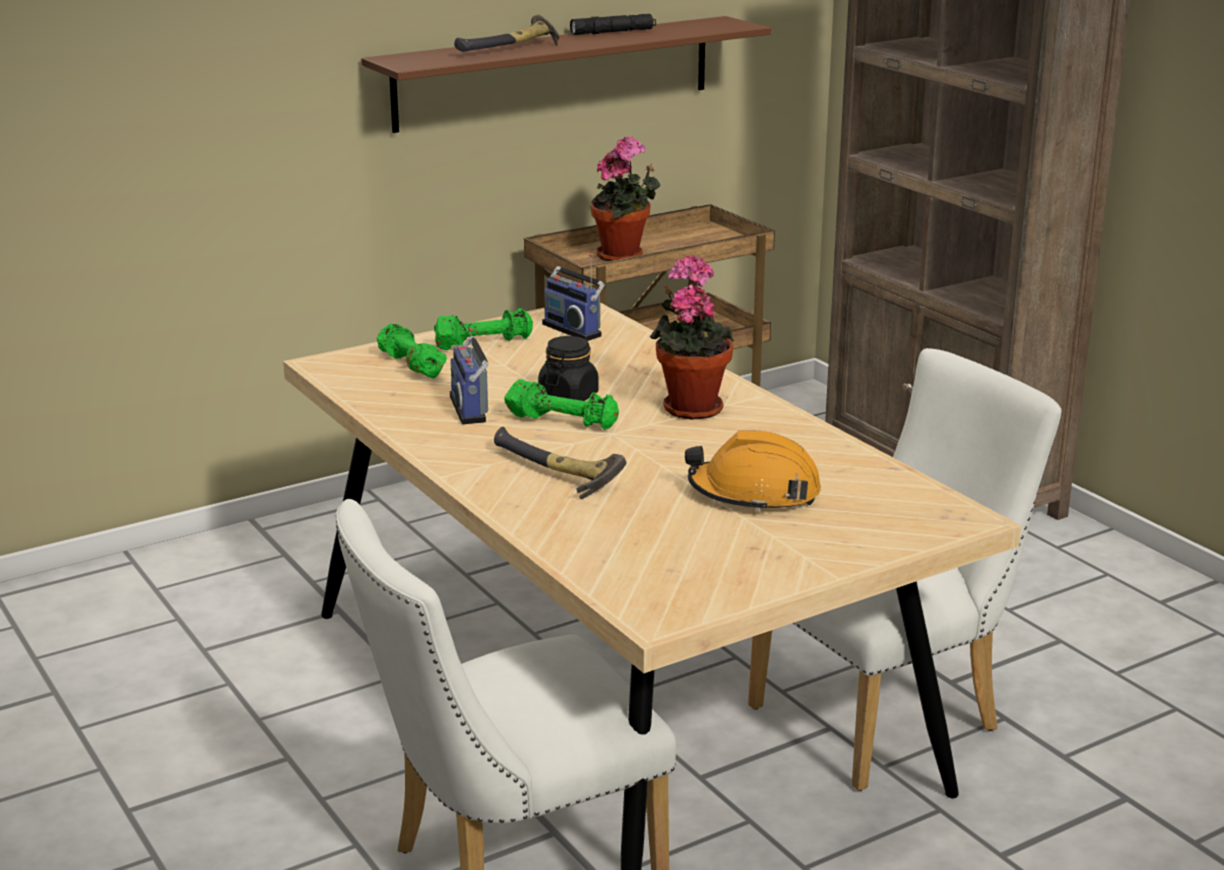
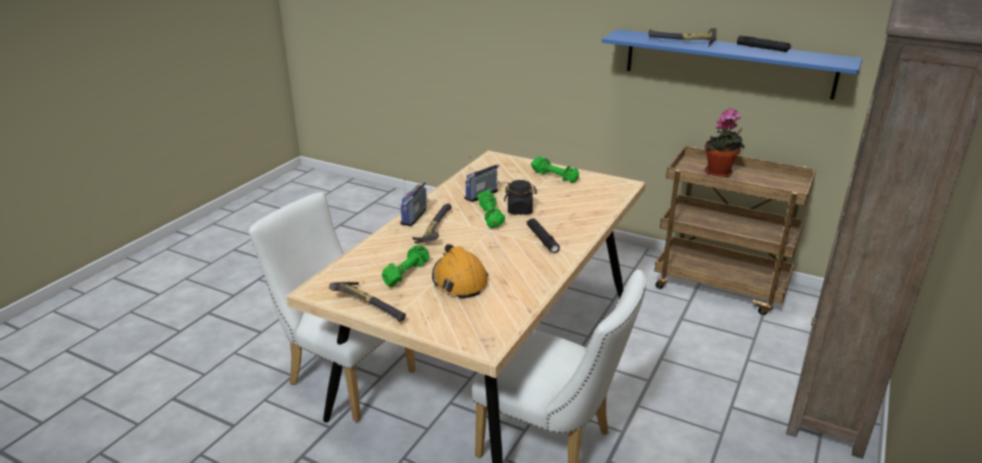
camera: 60 degrees right, 5 degrees up
brown shelf [361,16,771,133] -> blue shelf [602,29,863,100]
green dumbbell [377,324,447,379] -> green dumbbell moved to [382,245,429,287]
radio [542,253,605,341] -> radio moved to [400,179,430,226]
potted plant [650,255,734,420] -> black flashlight [527,218,560,253]
none -> hammer [329,282,406,322]

